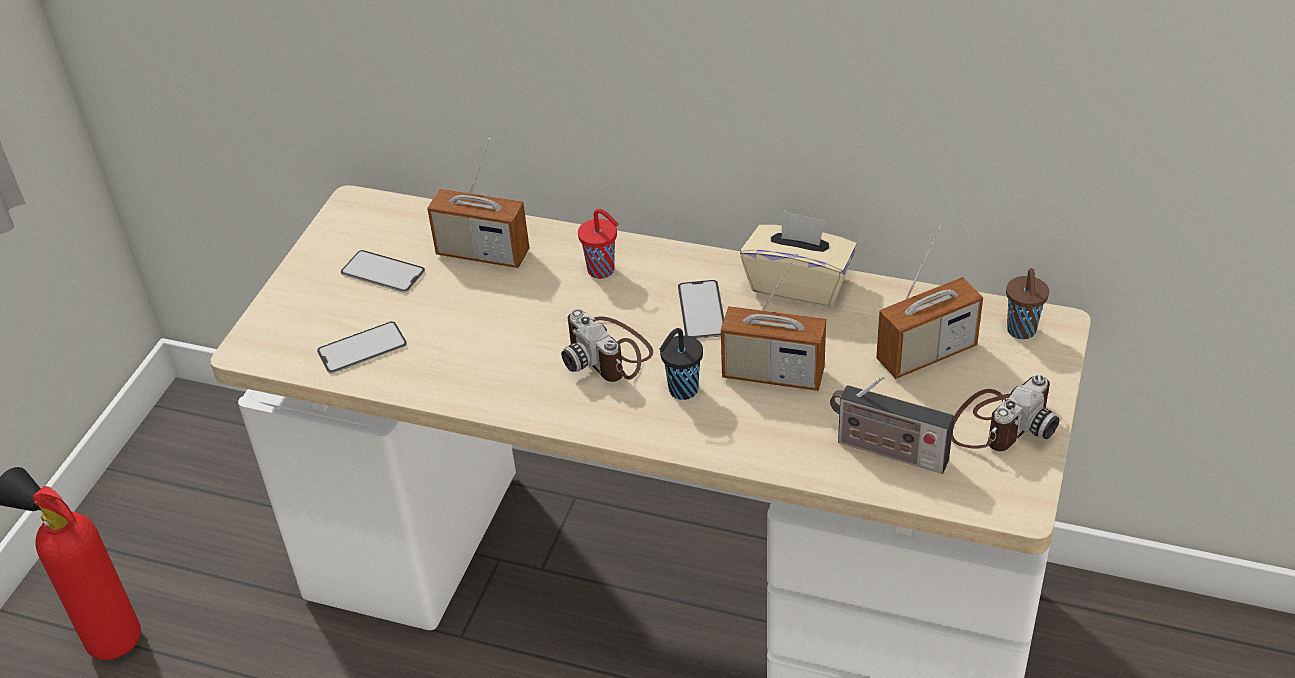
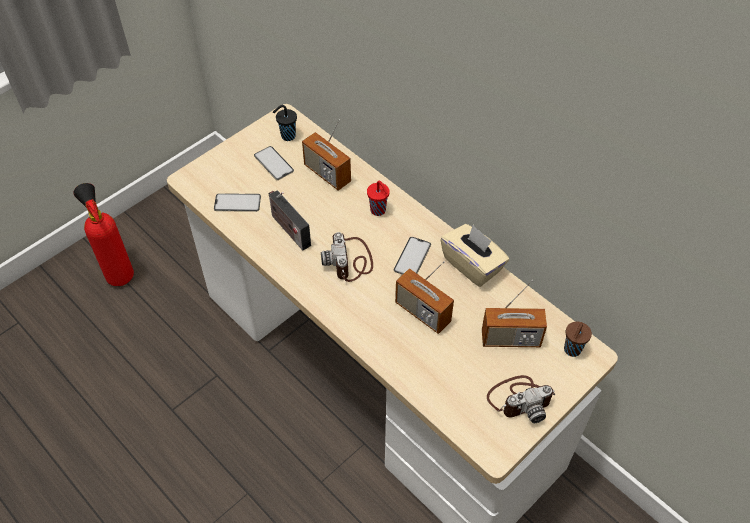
camera: 25 degrees right, 10 degrees up
black cup [659,328,703,400] -> black cup moved to [273,105,297,141]
radio [830,375,954,474] -> radio moved to [269,190,311,250]

